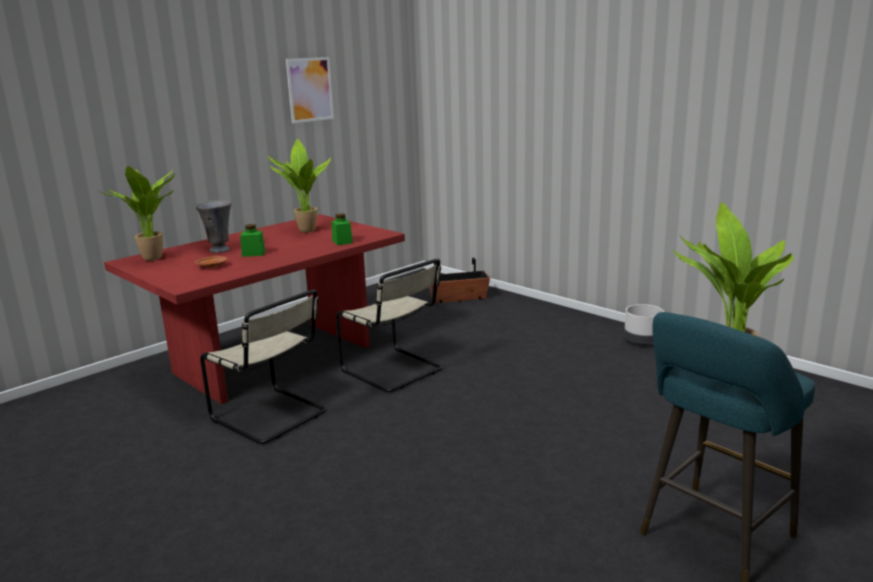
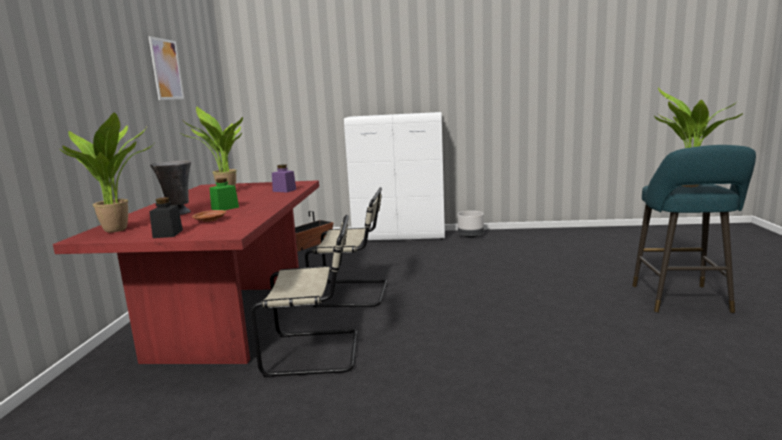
camera: 40 degrees left, 5 degrees down
green jar [332,214,353,245] -> purple jar [272,164,296,193]
none -> black jar [149,197,183,238]
none -> white cabinet [344,112,445,240]

